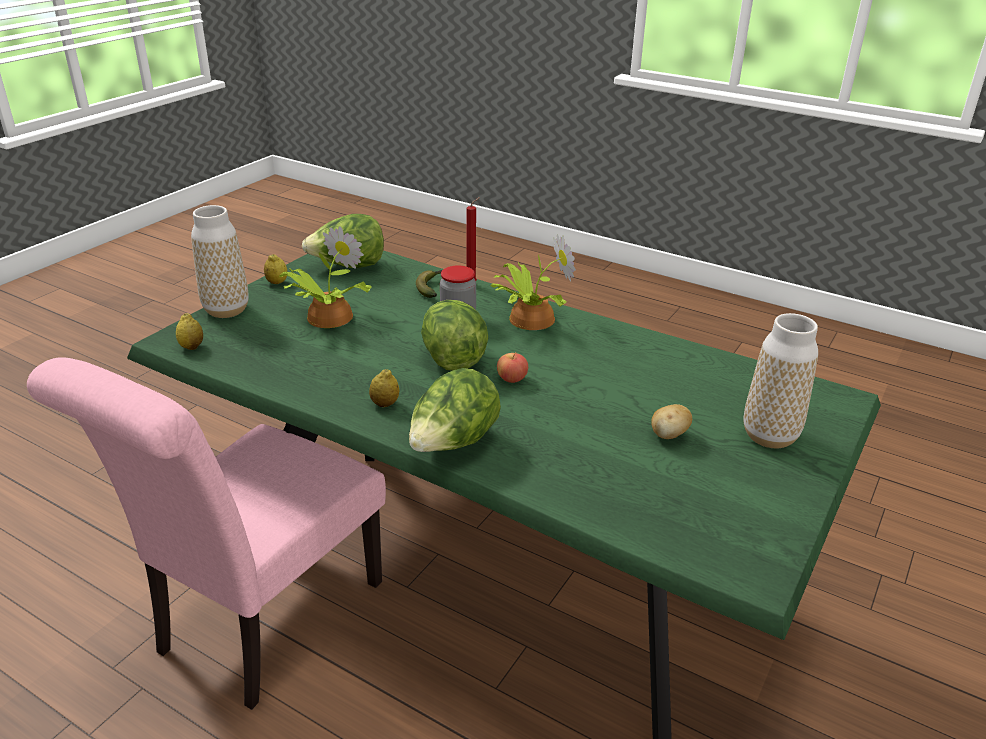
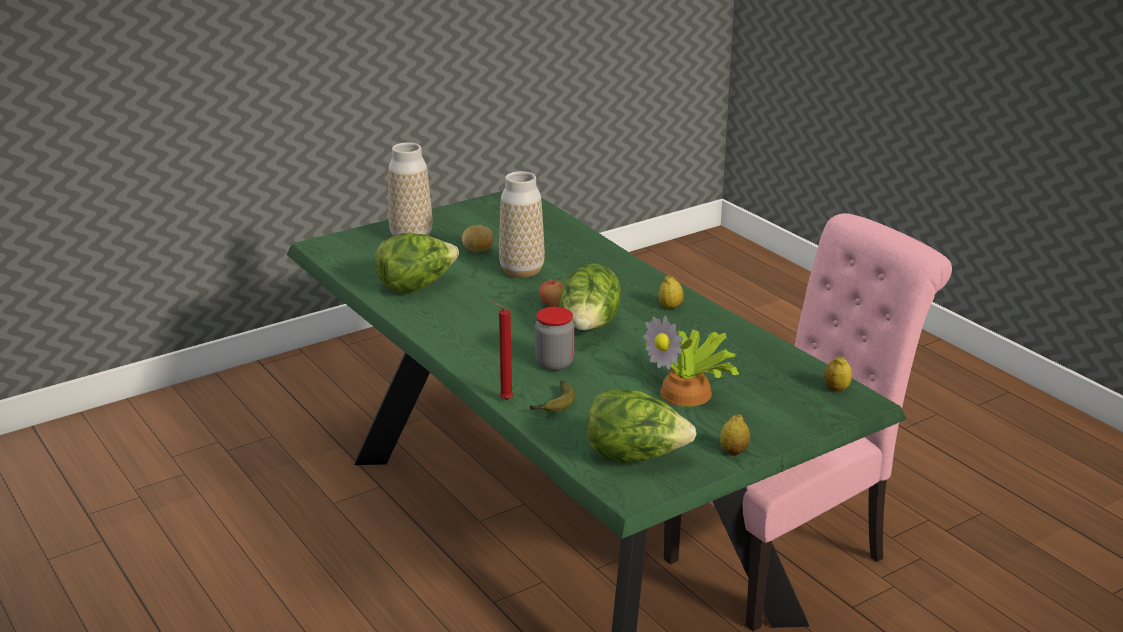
camera: 155 degrees left, 5 degrees down
vase [191,205,249,318] -> vase moved to [499,171,545,278]
lettuce [409,368,501,452] -> lettuce moved to [375,232,459,293]
potted plant [491,234,576,330] -> none

